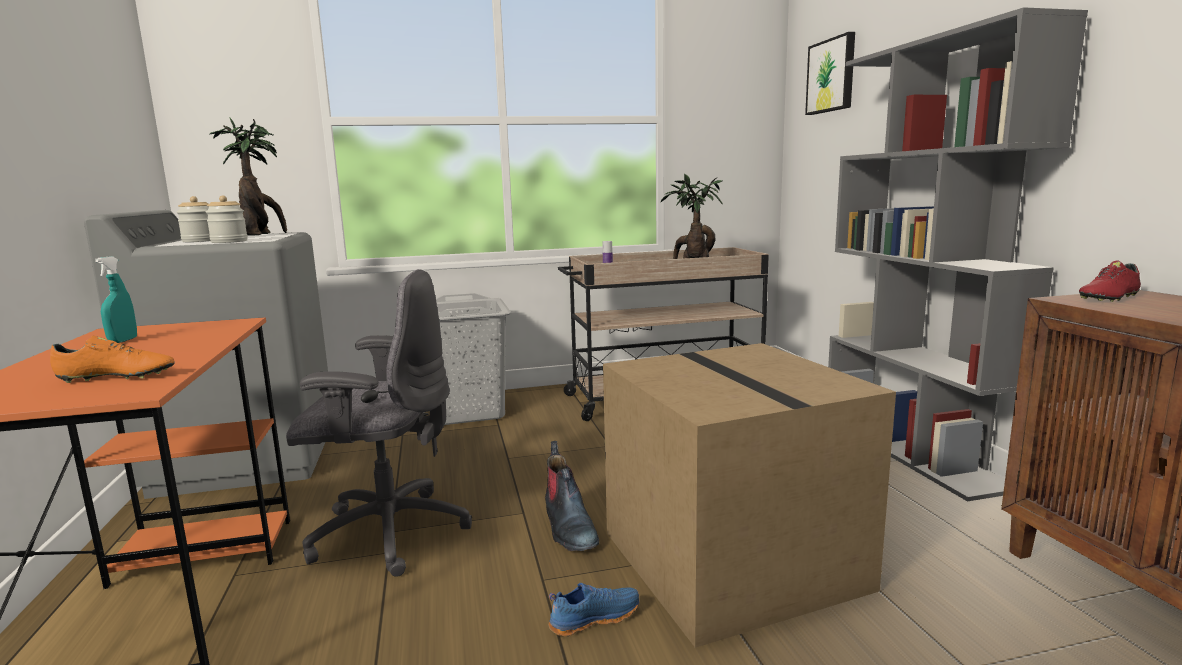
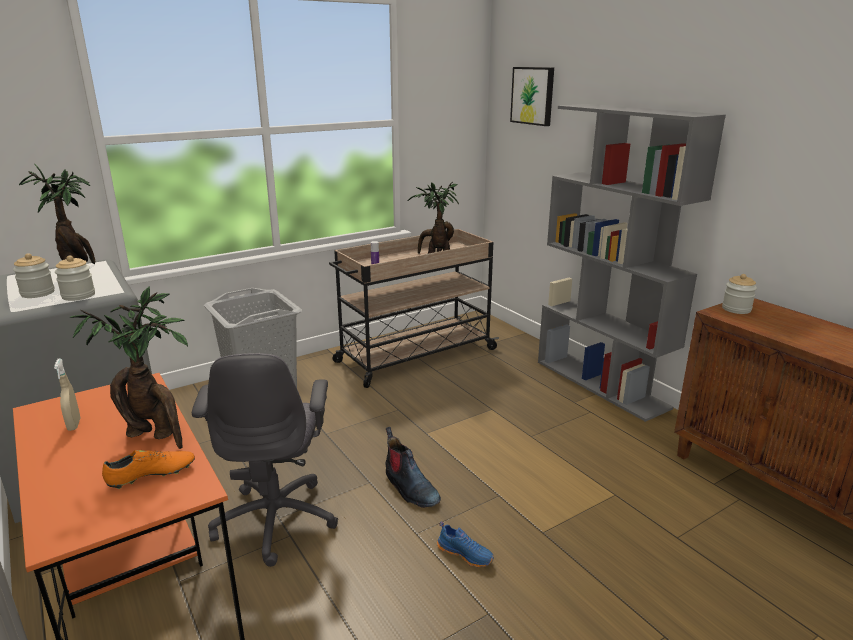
camera: 20 degrees left, 10 degrees up
turquoise spray bottle [95,256,137,343] -> beige spray bottle [54,358,80,431]
grey office chair [286,269,472,577] -> grey office chair turned 105 degrees clockwise [192,353,338,567]
blue shoe [549,583,640,636] -> blue shoe turned 75 degrees clockwise [437,522,494,567]
cardboard box [603,343,896,648] -> none
red shoe [1079,261,1141,302] -> jar [722,274,757,314]
none -> potted plant [70,286,188,449]

